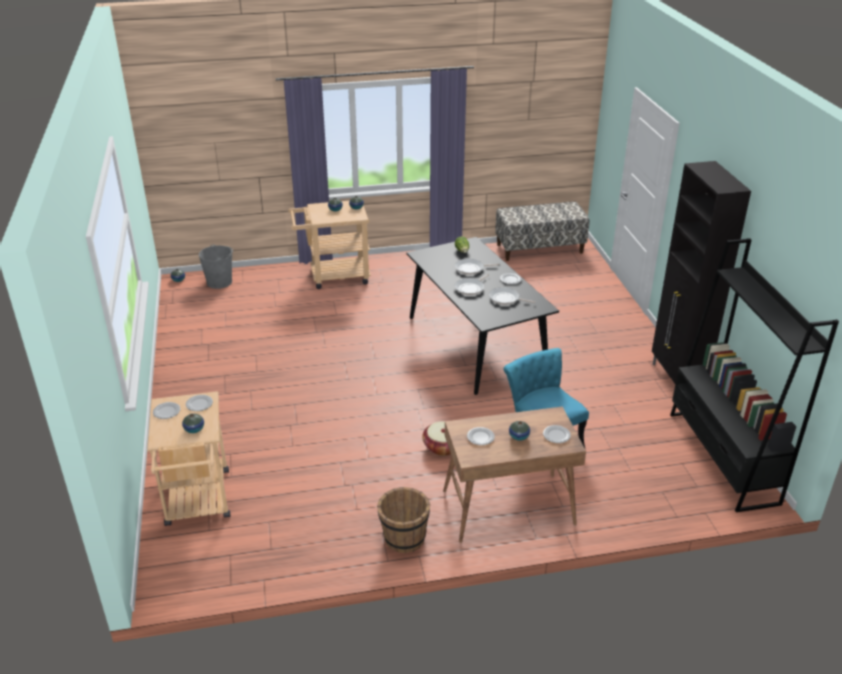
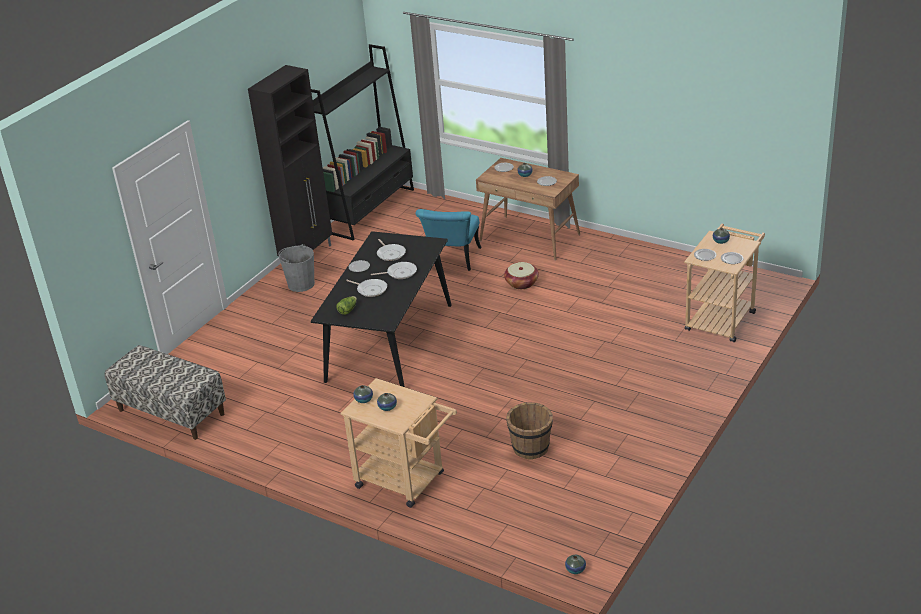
camera: 135 degrees left, 0 degrees up
grey bucket [199,244,233,289] -> grey bucket moved to [278,244,315,292]
brown bucket [377,487,430,553] -> brown bucket moved to [506,402,553,459]

